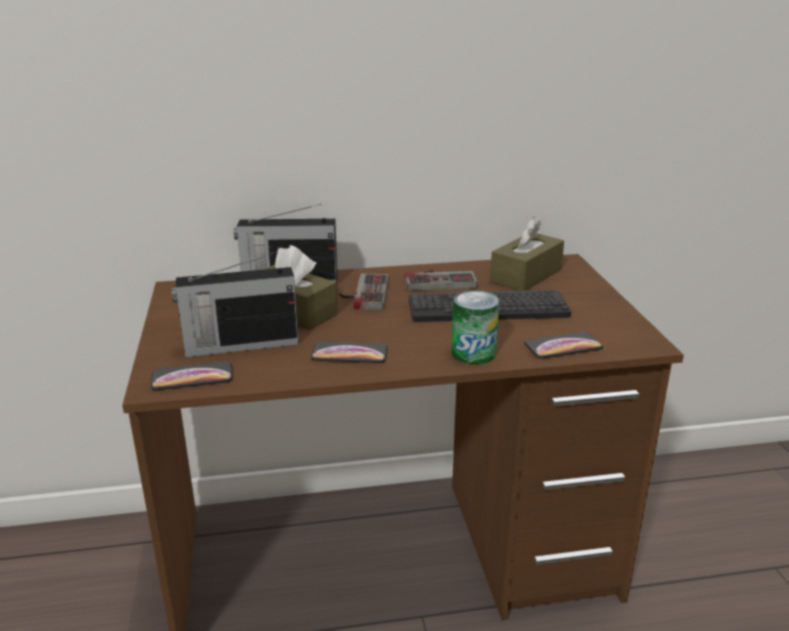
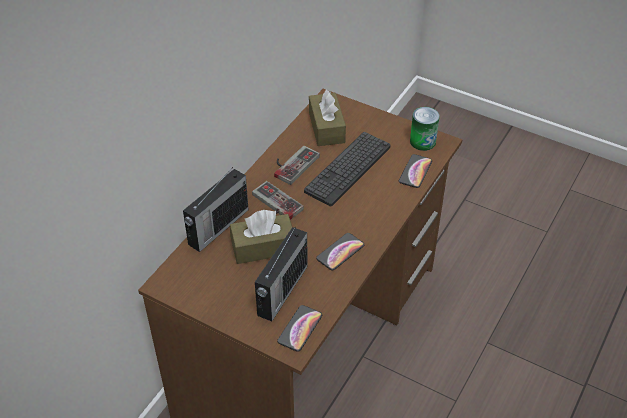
camera: 50 degrees left, 20 degrees up
can [452,290,500,364] -> can moved to [410,107,440,151]

